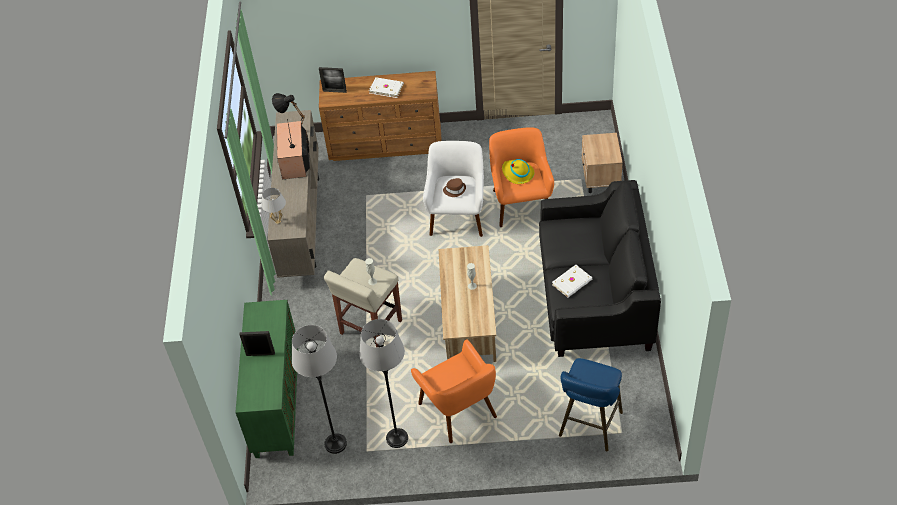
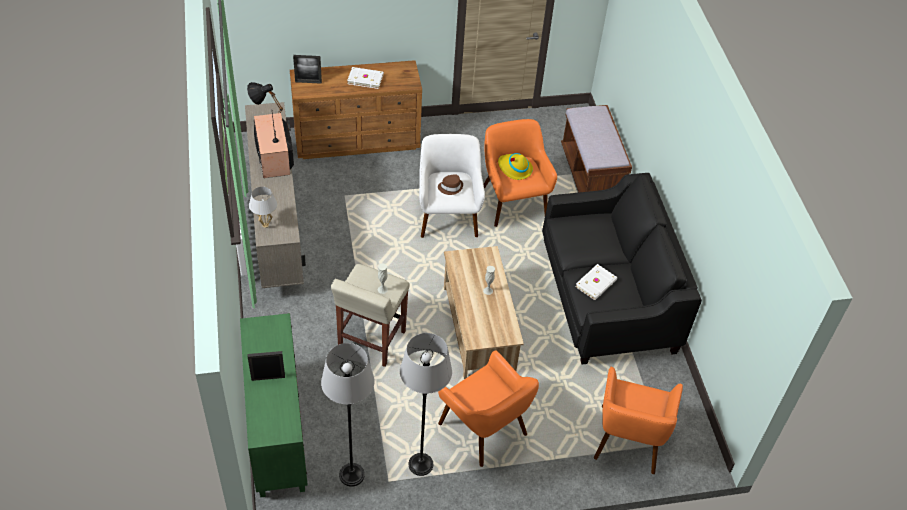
camera: 15 degrees left, 0 degrees up
blue stool [559,358,623,452] -> orange armchair [594,367,683,474]
beige nightstand [582,133,623,193] -> brown bench [561,105,632,193]

